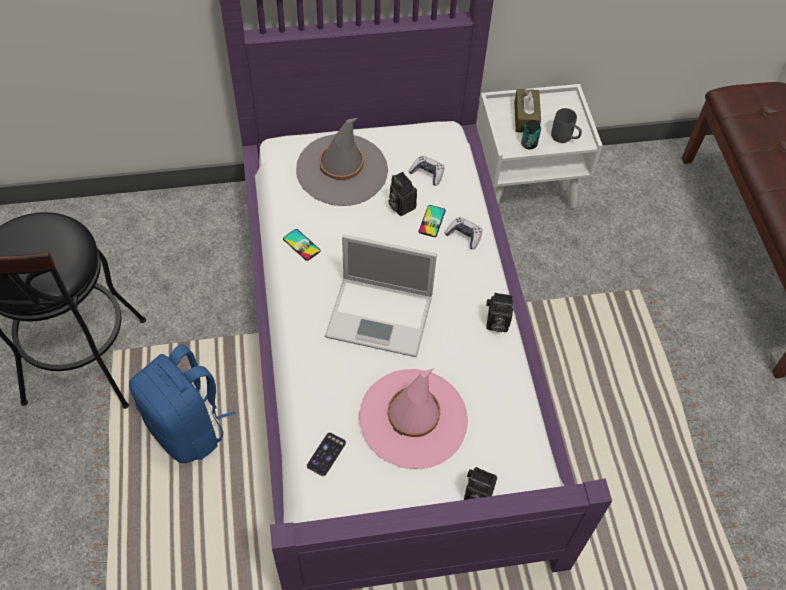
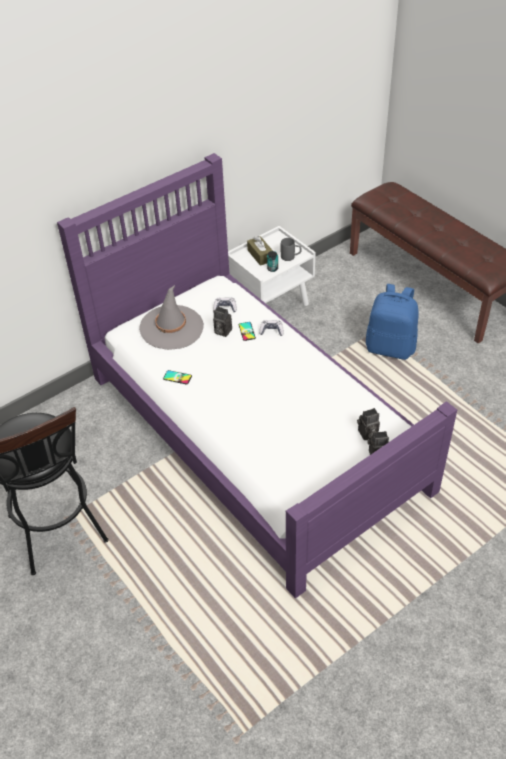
camera: 25 degrees left, 10 degrees down
blue backpack [129,344,236,463] -> blue backpack moved to [366,284,419,360]
phone [307,432,346,476] -> none
laptop [325,234,437,357] -> none
pink hat [359,368,468,469] -> none
camera [486,293,513,332] -> camera moved to [357,408,380,440]

